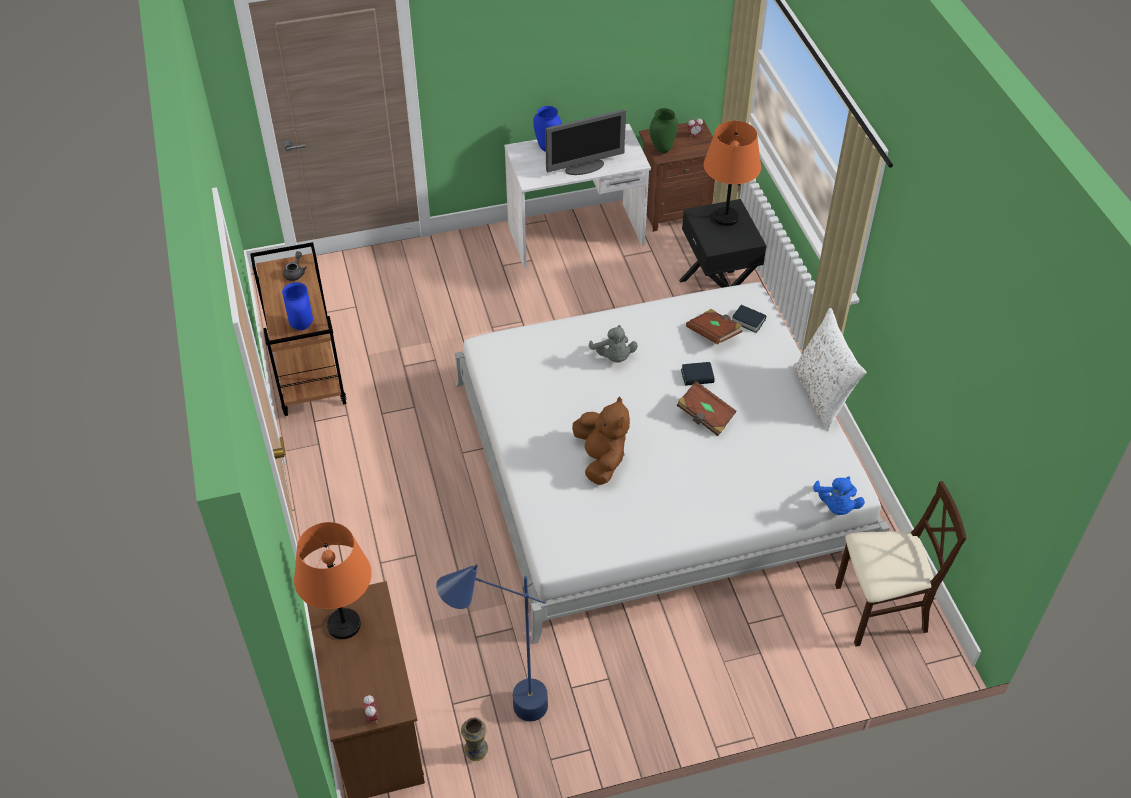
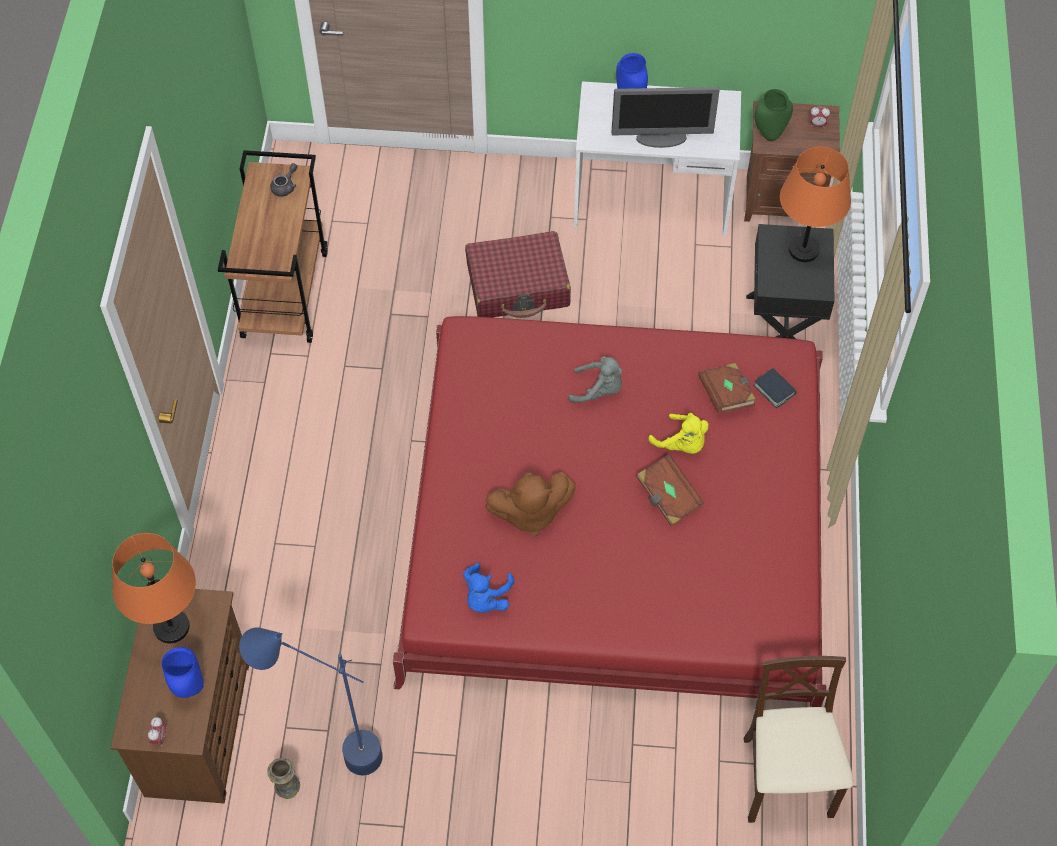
camera: 20 degrees right, 10 degrees up
blue vase [282,282,313,330] -> blue vase moved to [161,647,204,698]
white bed [455,282,890,644] -> red bed [393,316,826,707]
brown plush toy [572,397,630,485] -> brown plush toy turned 75 degrees clockwise [485,472,576,536]
grey plush toy [589,325,638,363] -> grey plush toy turned 75 degrees counterclockwise [568,356,622,403]
book [681,362,715,386] -> yellow plush toy [648,413,709,454]
white pillow [793,308,867,431] -> none
blue plush toy [813,476,865,515] -> blue plush toy moved to [463,563,515,613]
beige chair [835,481,967,647] -> beige chair turned 105 degrees counterclockwise [744,656,853,823]
none -> red suitcase [465,231,571,318]

